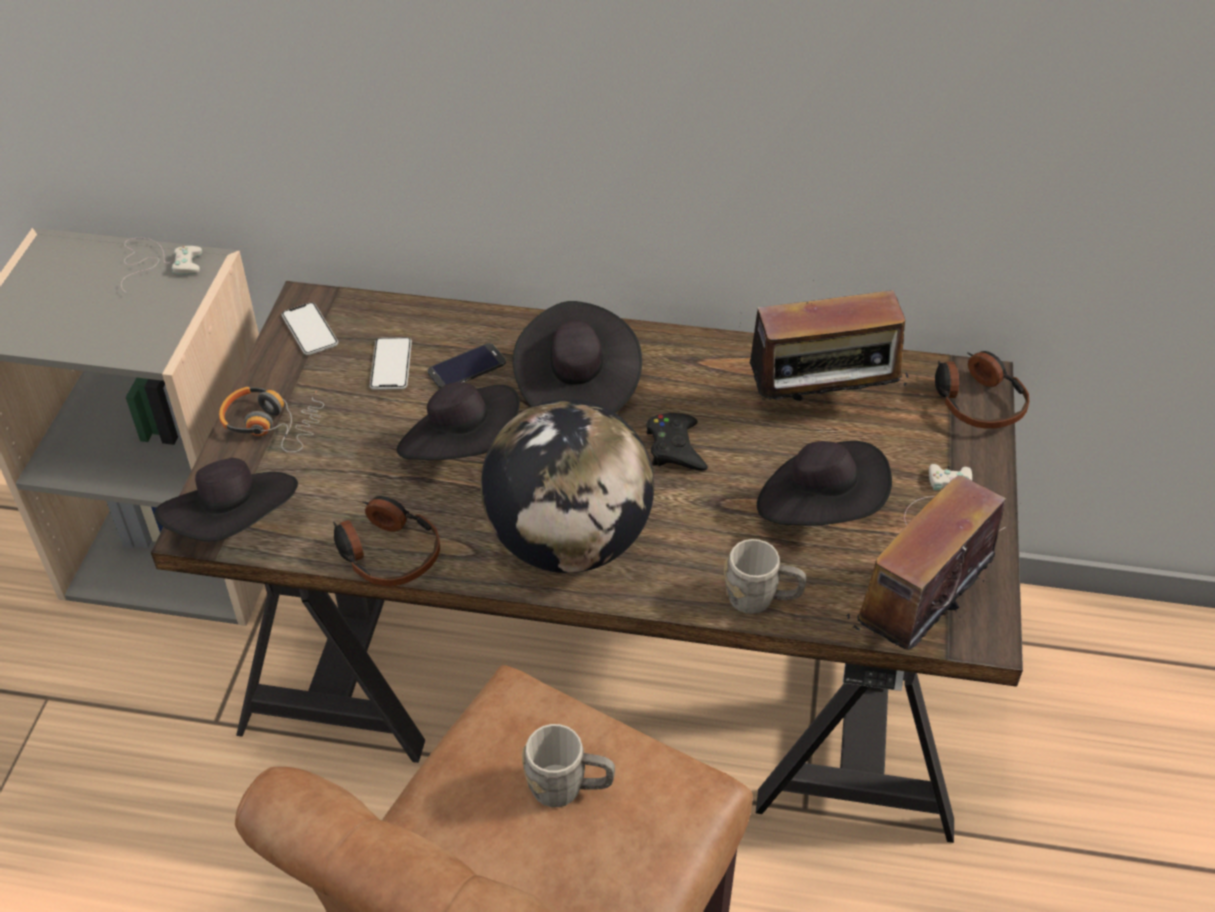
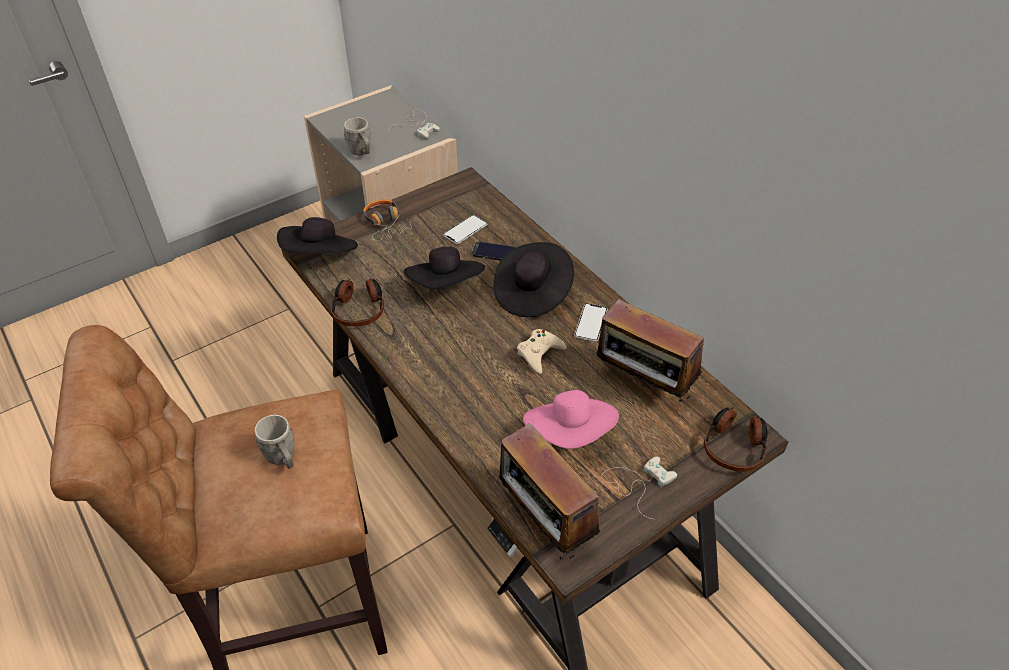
camera: 45 degrees right, 0 degrees up
phone [282,302,338,355] -> phone moved to [574,303,608,342]
globe [481,399,654,573] -> none
black game controller [647,413,708,471] -> beige game controller [517,329,567,374]
grey mug [724,539,806,614] -> grey mug moved to [344,117,371,155]
black hat [757,441,892,526] -> pink hat [523,390,619,449]
radio [847,466,1017,650] -> radio turned 120 degrees counterclockwise [499,423,600,559]

